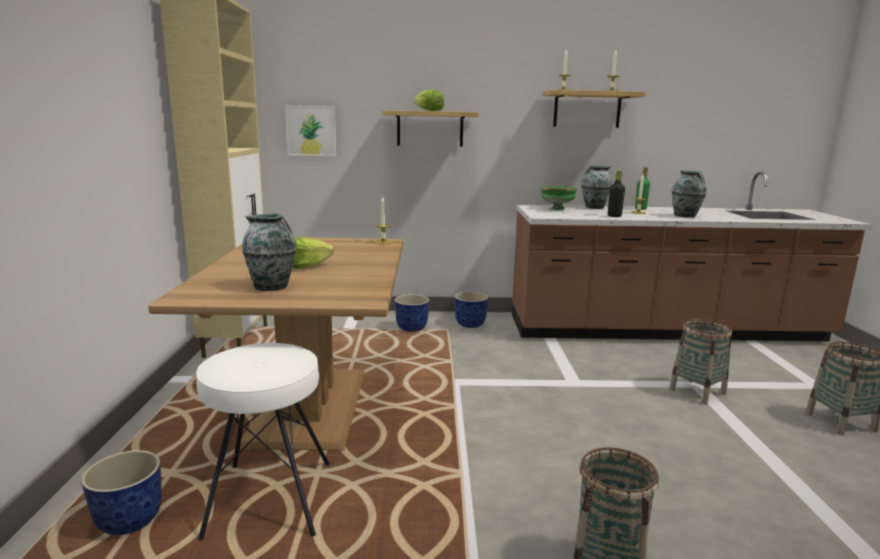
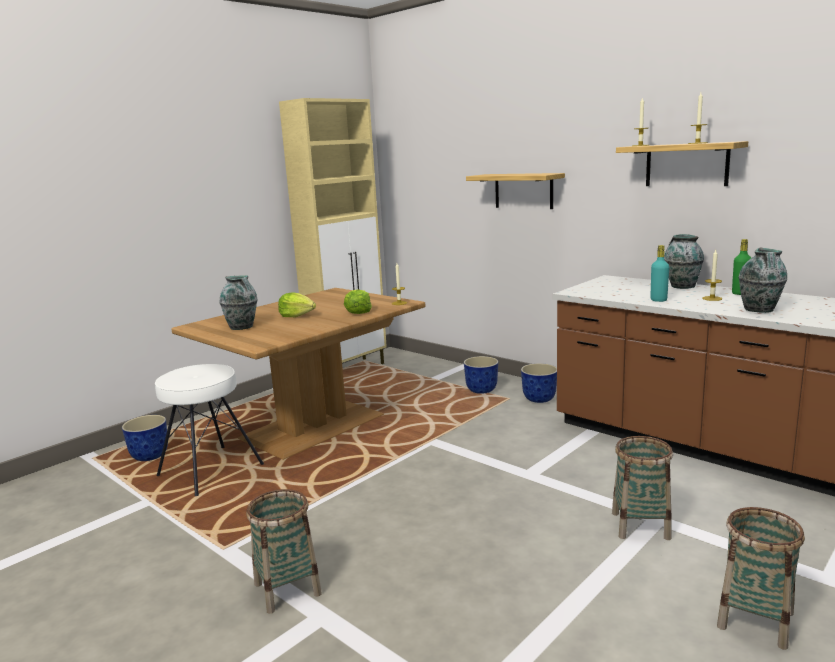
camera: 45 degrees right, 0 degrees up
picture [285,105,336,156] -> none
lettuce [414,89,444,111] -> lettuce moved to [344,289,372,314]
green bowl [540,186,577,210] -> none
black bottle [608,171,625,217] -> turquoise bottle [650,245,669,302]

